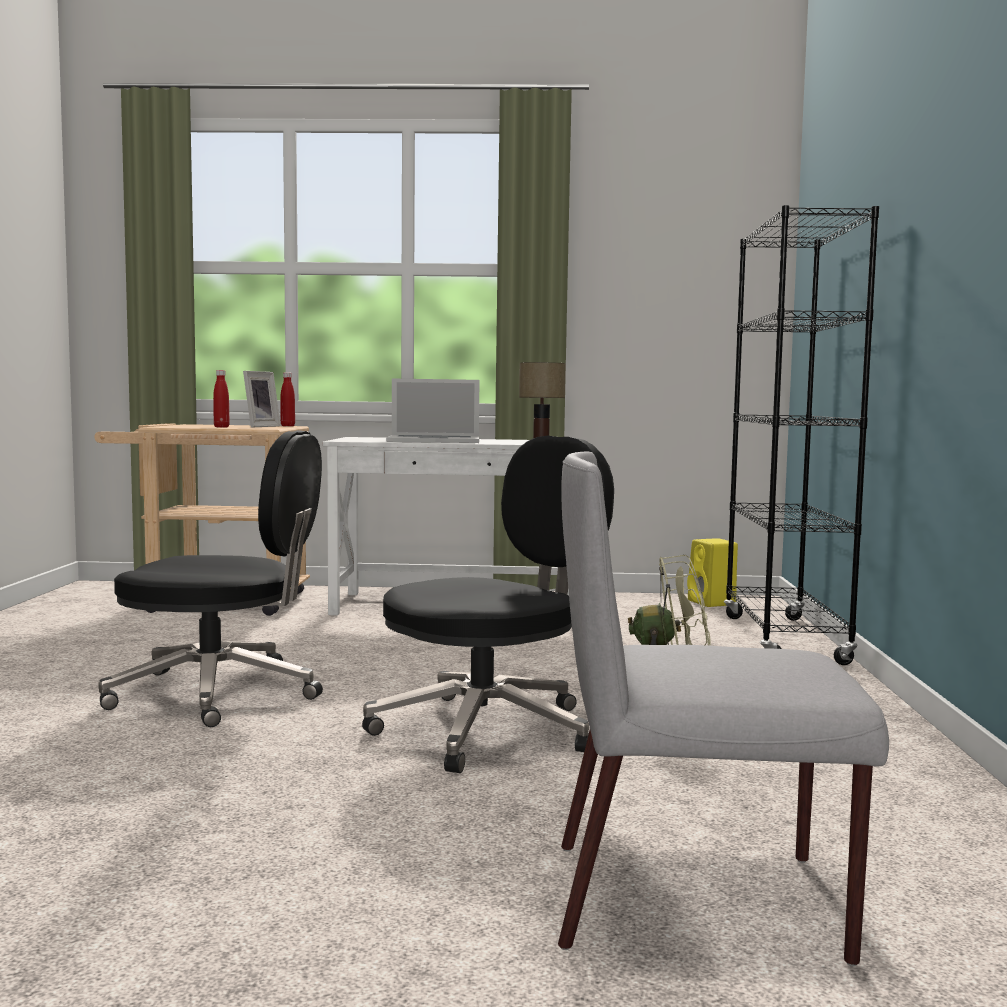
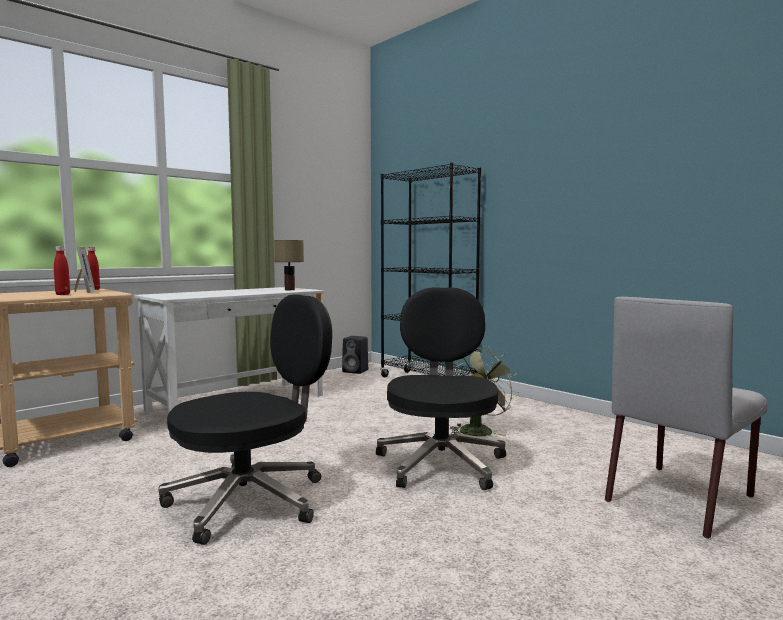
camera: 45 degrees left, 0 degrees up
laptop [386,379,480,443] -> none
yellow speaker [687,538,738,607] -> black speaker [342,336,368,374]

